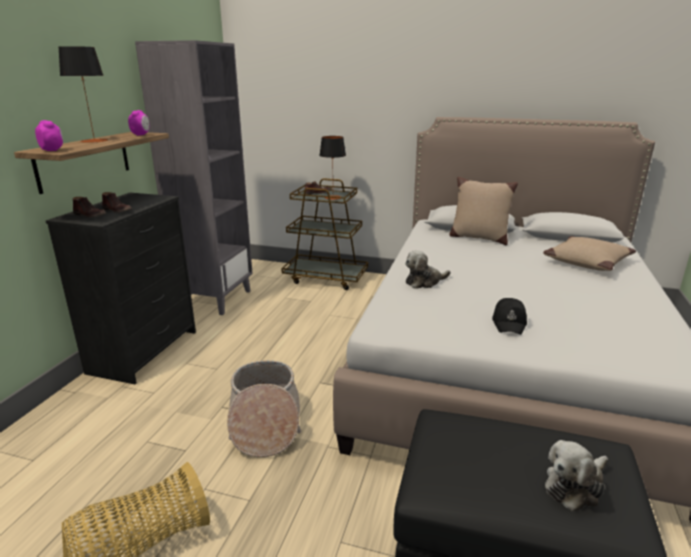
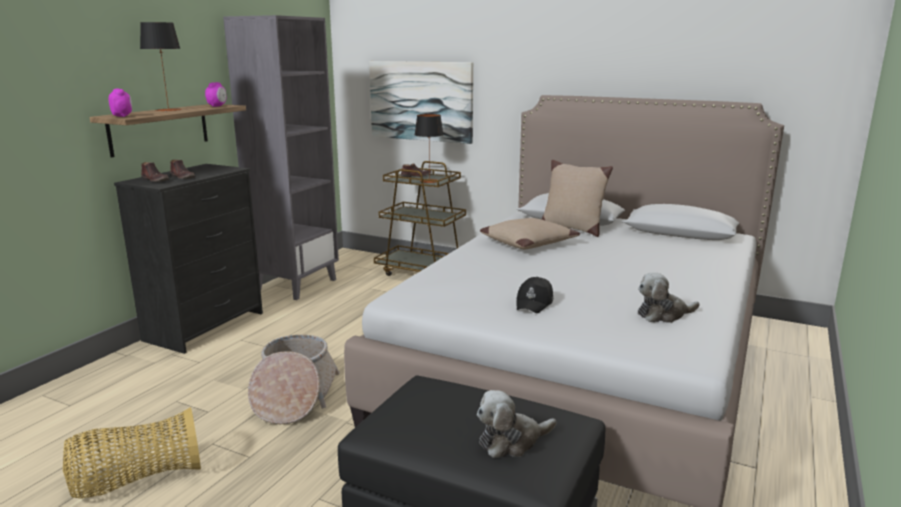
camera: 10 degrees right, 5 degrees down
plush toy [405,250,450,289] -> plush toy moved to [638,272,699,323]
beige pillow [543,236,636,271] -> beige pillow moved to [480,218,580,250]
none -> picture [369,61,473,144]

